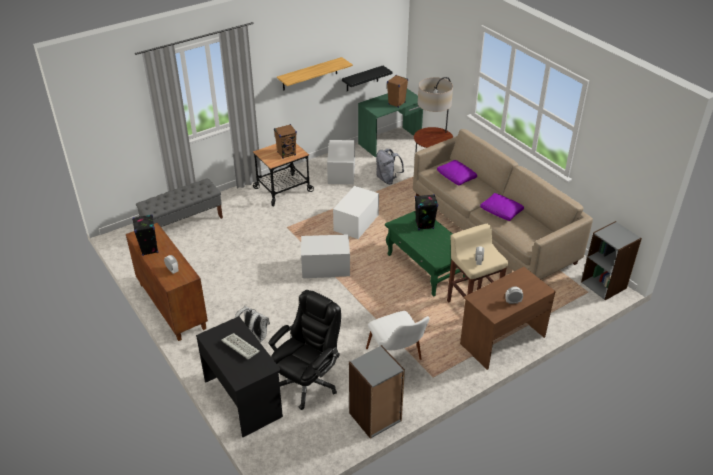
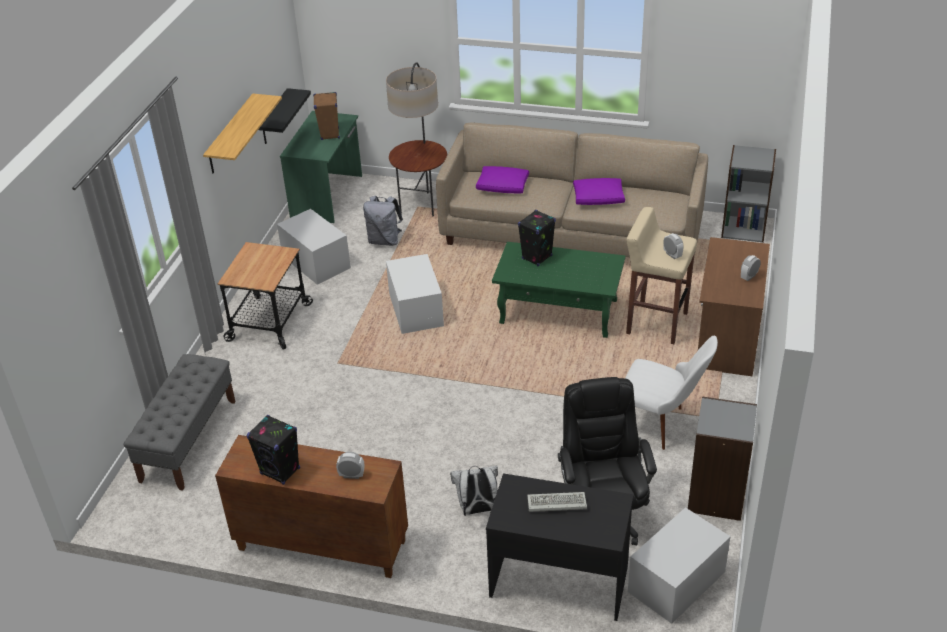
camera: 40 degrees left, 0 degrees up
brown speaker [274,124,297,159] -> none
white storage box [301,234,350,278] -> white storage box moved to [628,507,731,624]

